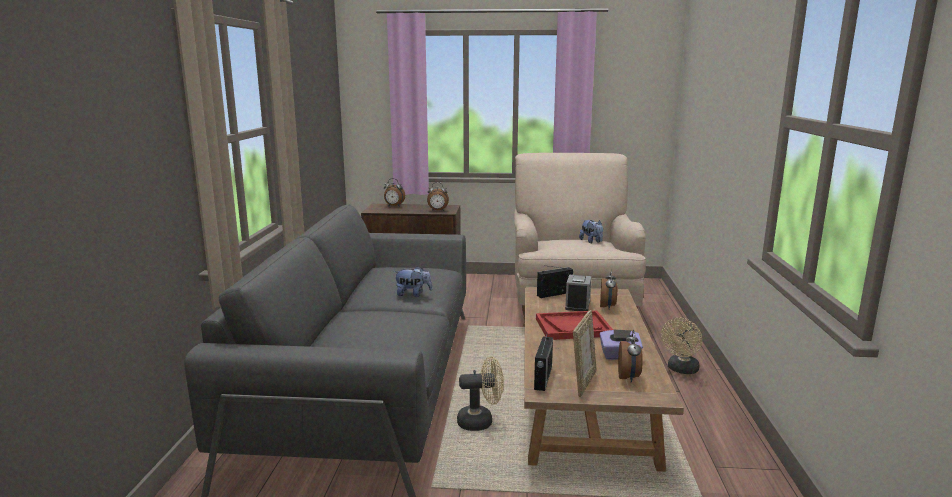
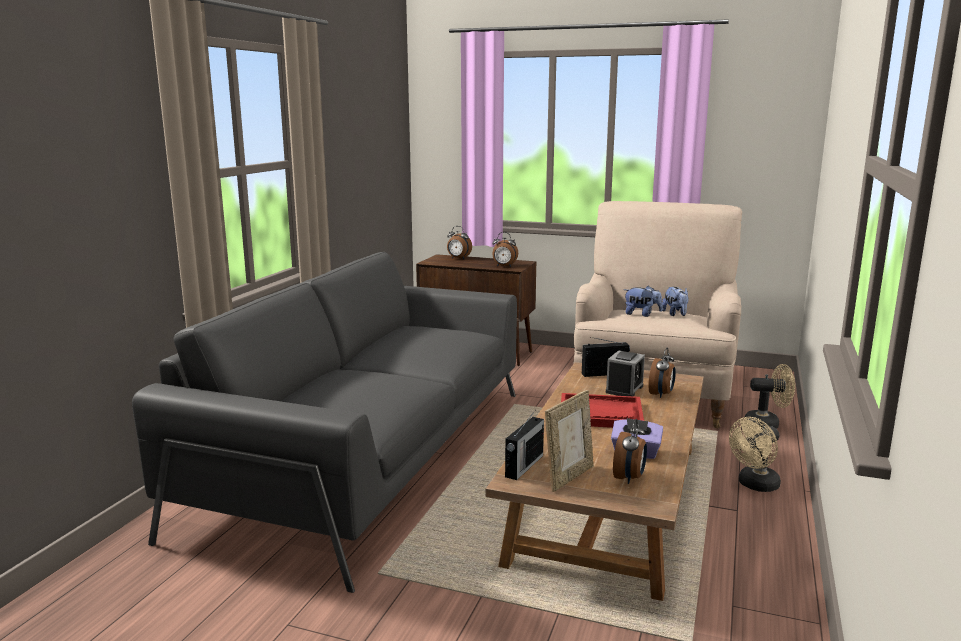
camera: 15 degrees right, 0 degrees up
plush toy [394,266,432,297] -> plush toy moved to [624,286,663,317]
beige fan [457,356,504,431] -> beige fan moved to [745,364,795,429]

